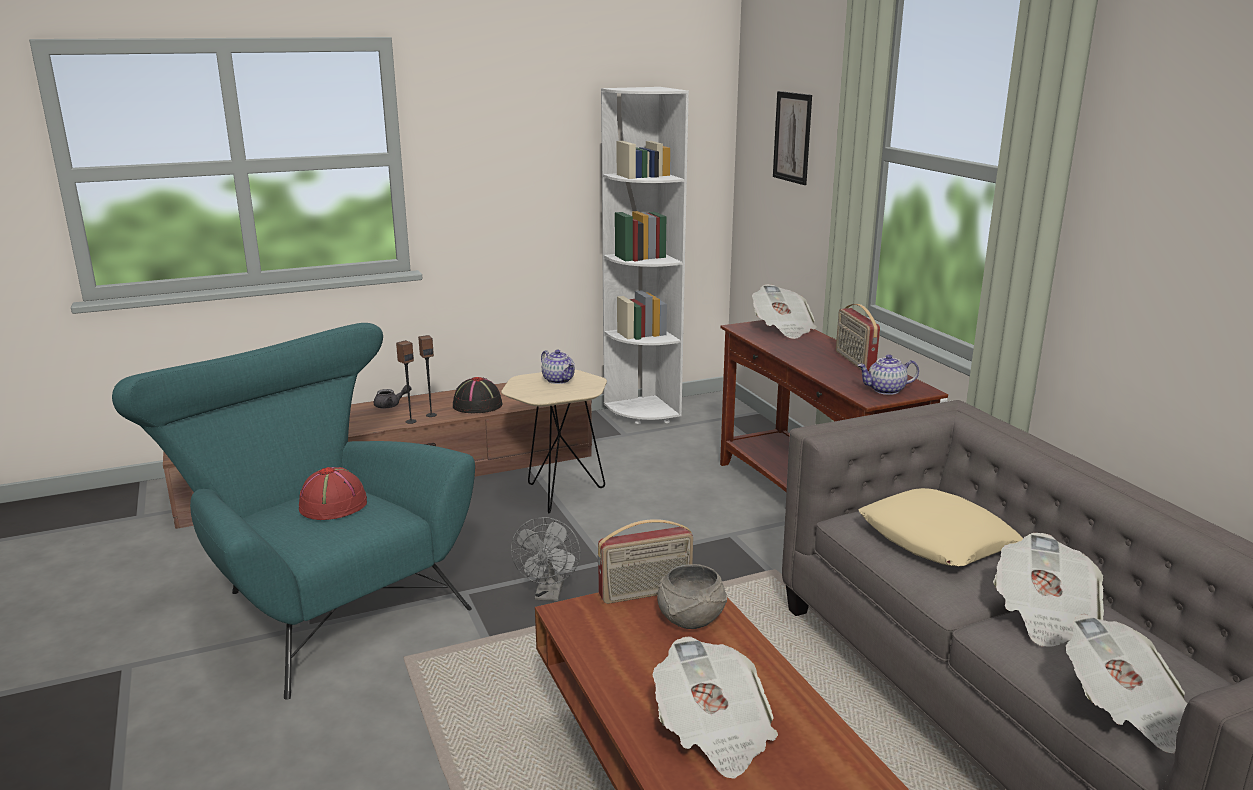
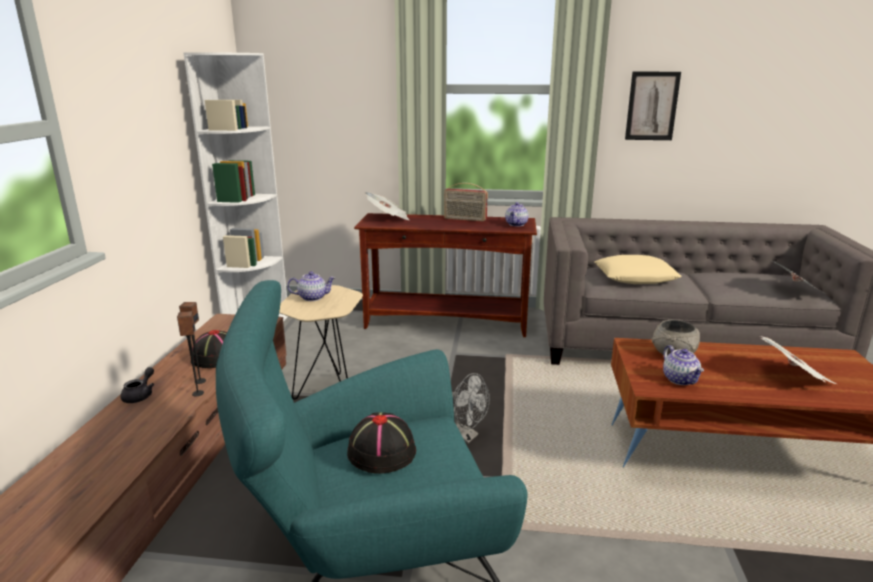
camera: 60 degrees left, 0 degrees up
red hat [299,467,367,520] -> black hat [347,412,416,474]
radio [597,519,693,604] -> none
picture [773,91,812,185] -> picture moved to [625,72,681,140]
newspaper [993,533,1104,647] -> none
none -> teapot [663,345,704,385]

